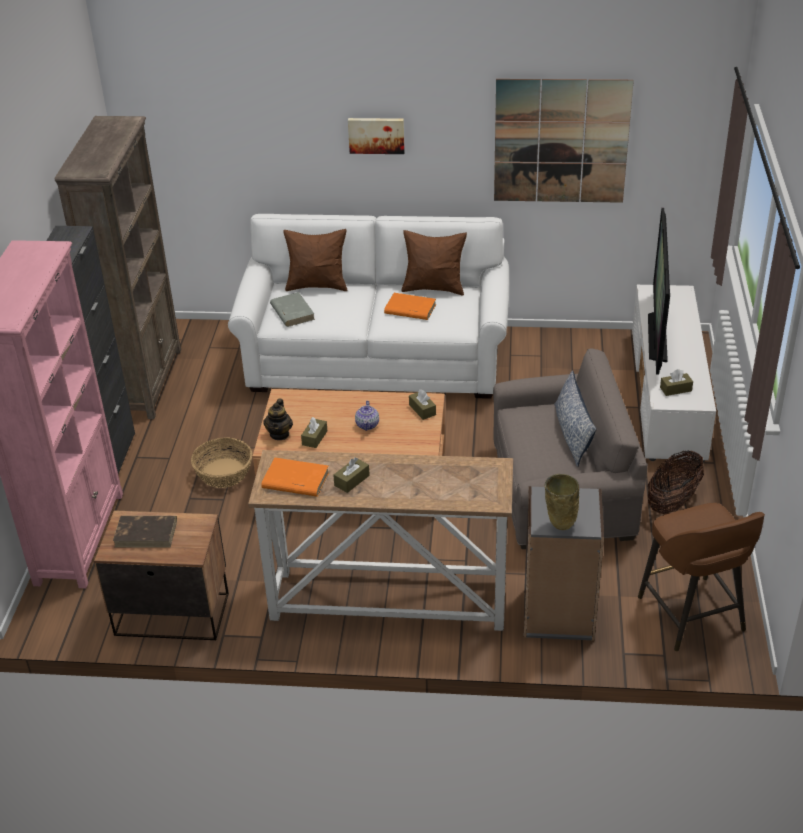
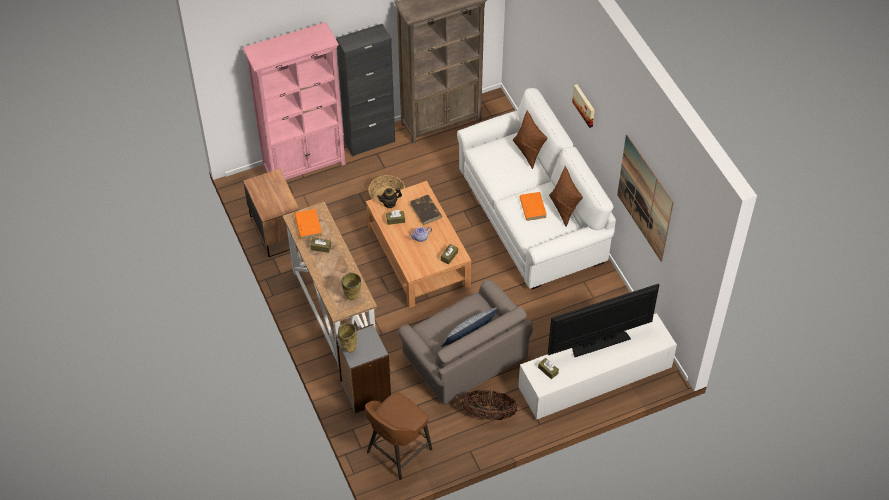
camera: 60 degrees right, 15 degrees up
brown book [113,516,177,548] -> brown book moved to [410,195,442,225]
grey book [270,292,315,327] -> none
none -> beige vase [341,273,361,300]

